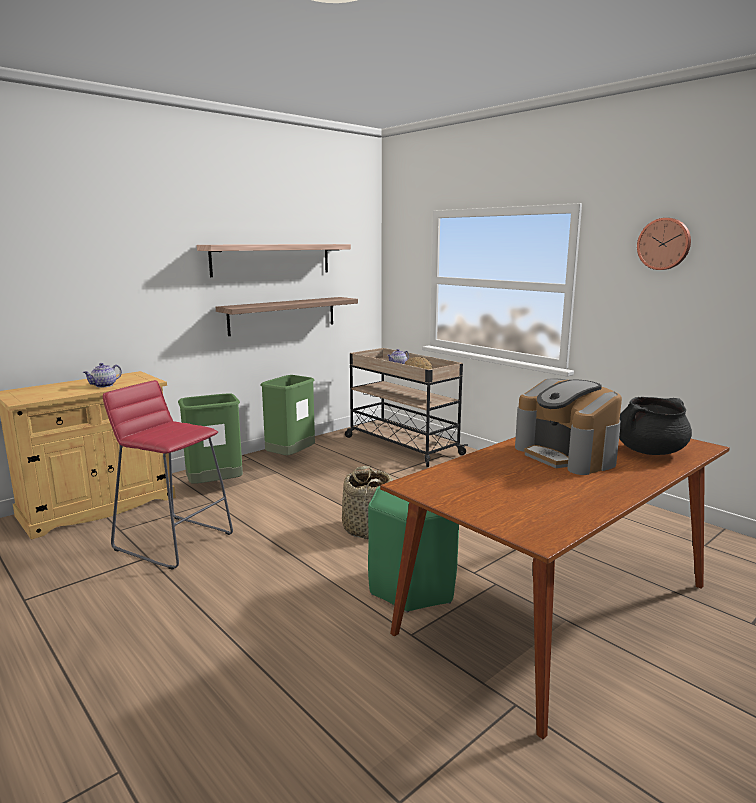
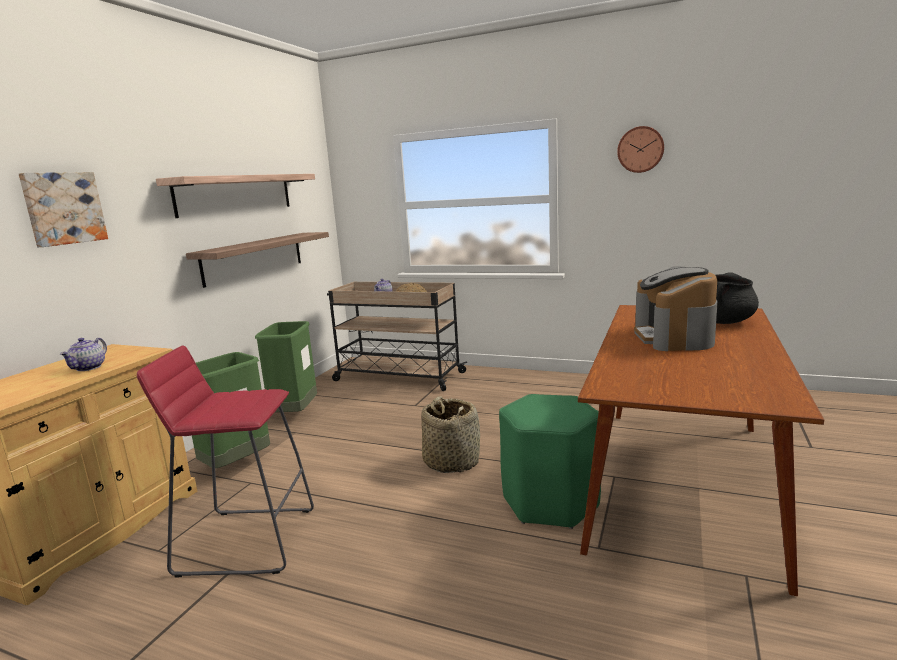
camera: 25 degrees left, 0 degrees up
coffee machine [515,379,622,475] -> coffee machine turned 60 degrees clockwise [634,267,718,351]
none -> picture [19,172,108,247]

